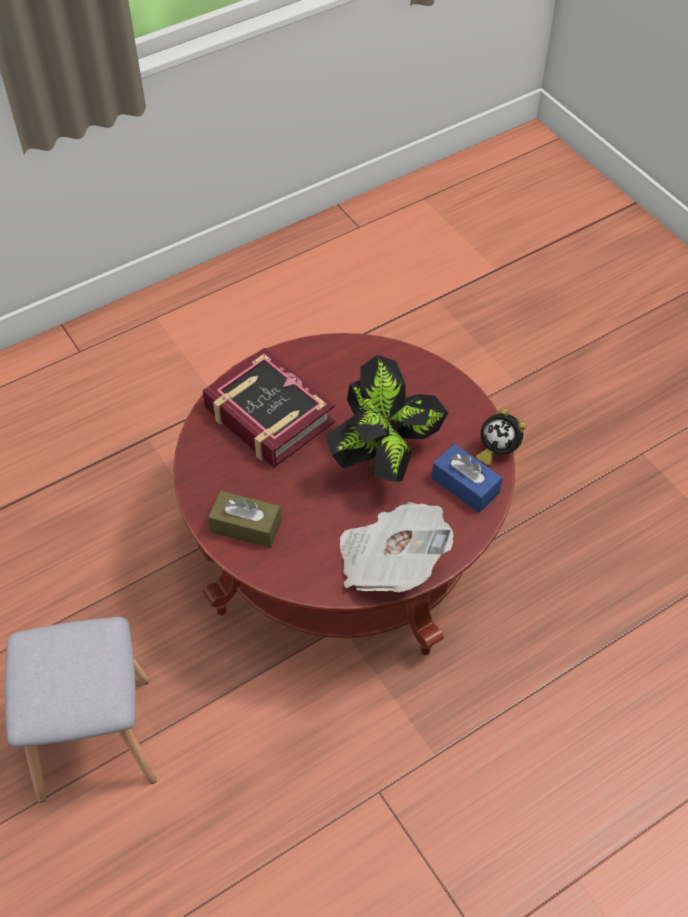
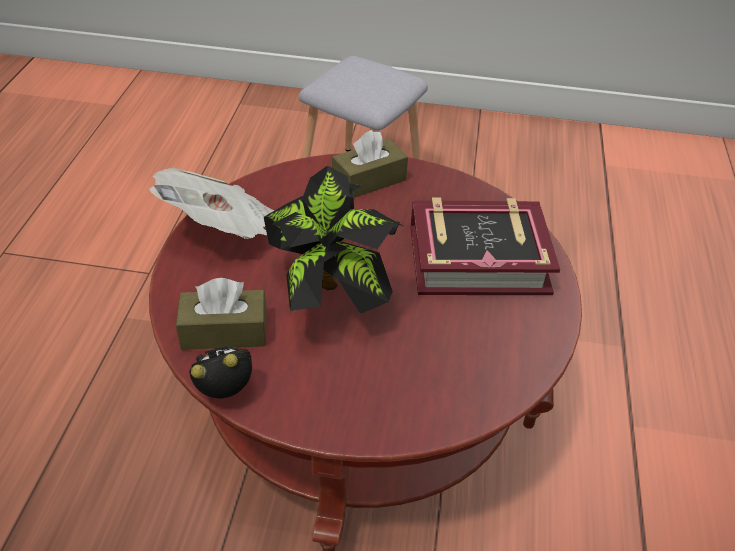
camera: 130 degrees right, 10 degrees down
blue tissue box [432,444,503,513] -> brown tissue box [176,278,267,350]

